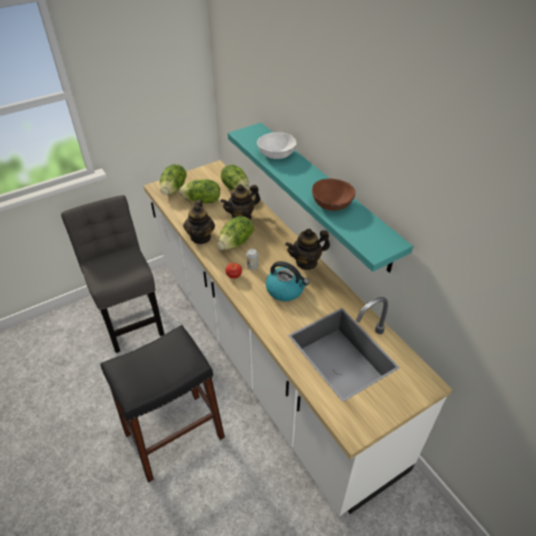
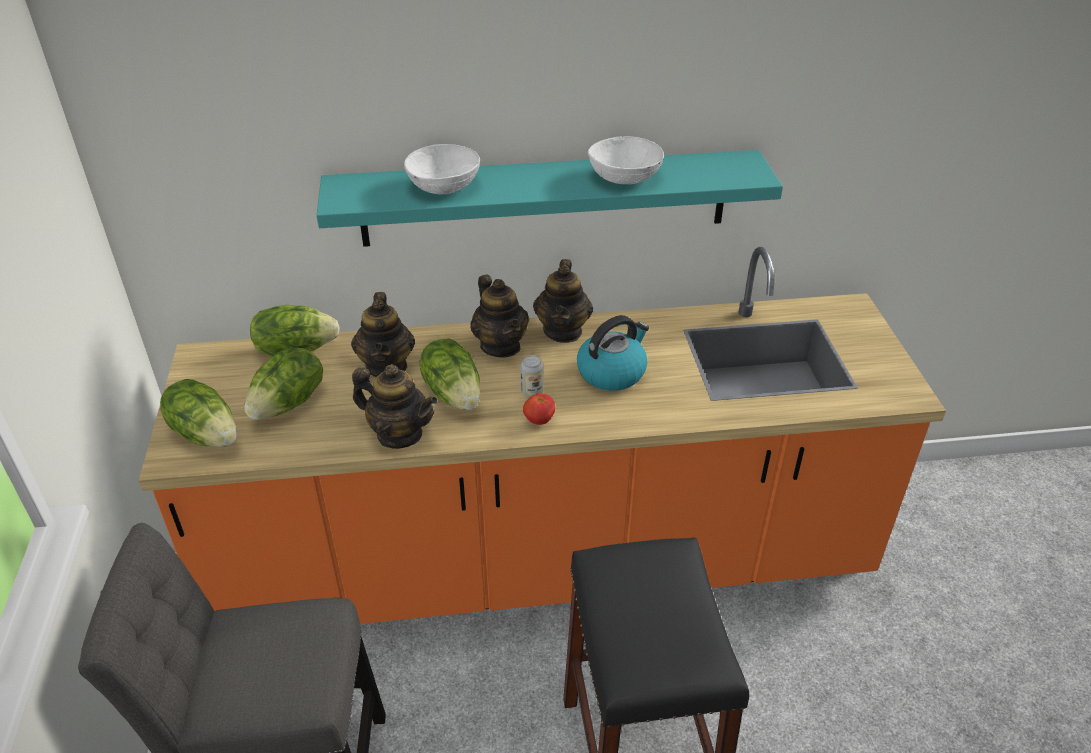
camera: 65 degrees left, 5 degrees down
white counter [144,160,452,516] -> orange counter [138,247,946,624]
brown bowl [312,179,355,211] -> white bowl [588,136,664,184]
none -> teapot [470,275,529,358]

